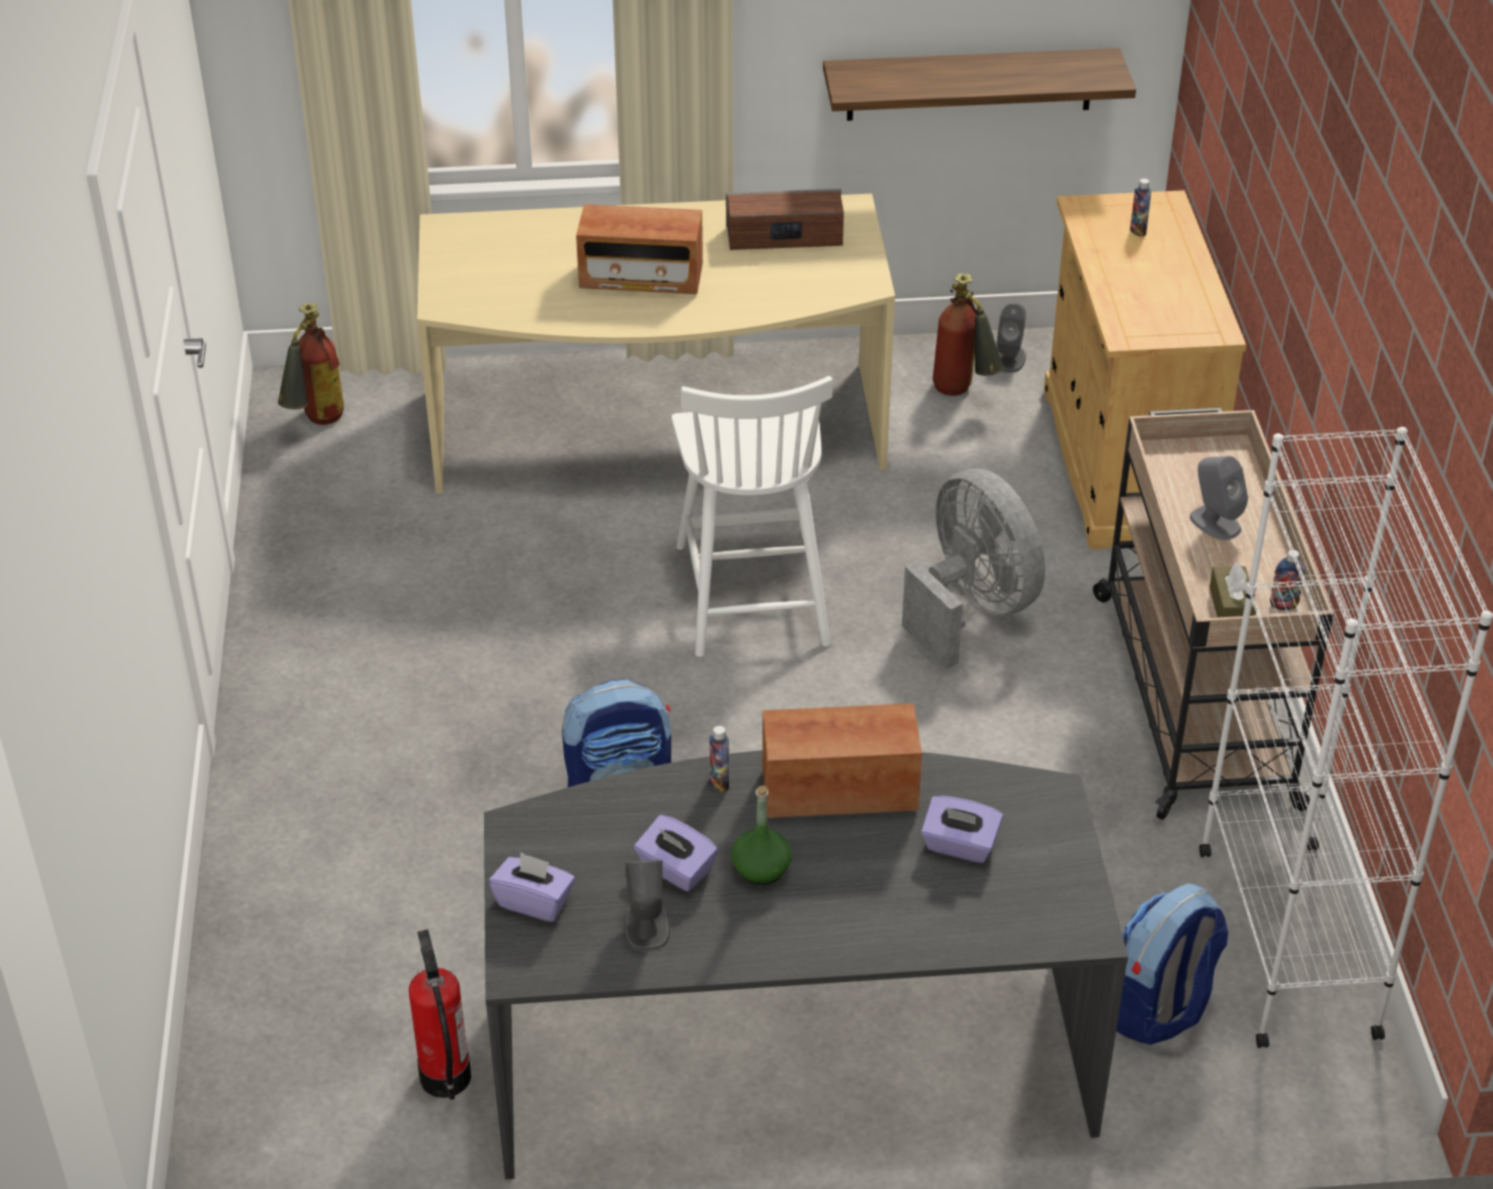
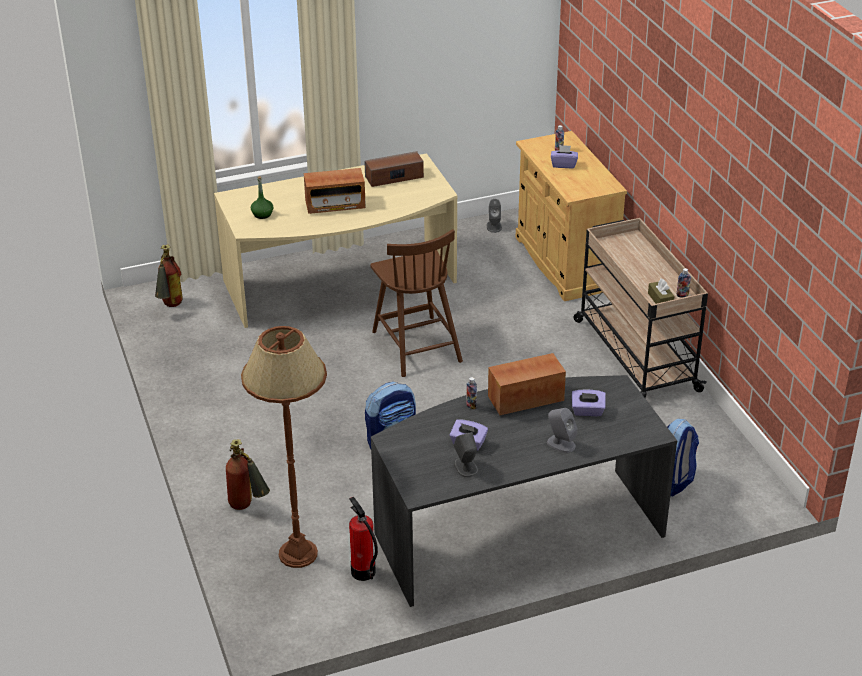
camera: 15 degrees left, 5 degrees down
purple tissue box [489,852,575,922] -> purple tissue box moved to [551,145,578,168]
white chair [671,376,833,657] -> brown chair [370,229,463,377]
green bottle [731,786,792,886] -> green bottle moved to [251,176,273,219]
shelf [823,48,1136,121] -> none
grey fan [902,469,1045,669] -> none
fire extinguisher [933,273,1004,396] -> fire extinguisher moved to [226,439,270,510]
grey speaker [1190,456,1248,540] -> grey speaker moved to [547,408,578,453]
white bookcase [1199,427,1493,1048] -> none
none -> brown floor lamp [241,326,327,568]

